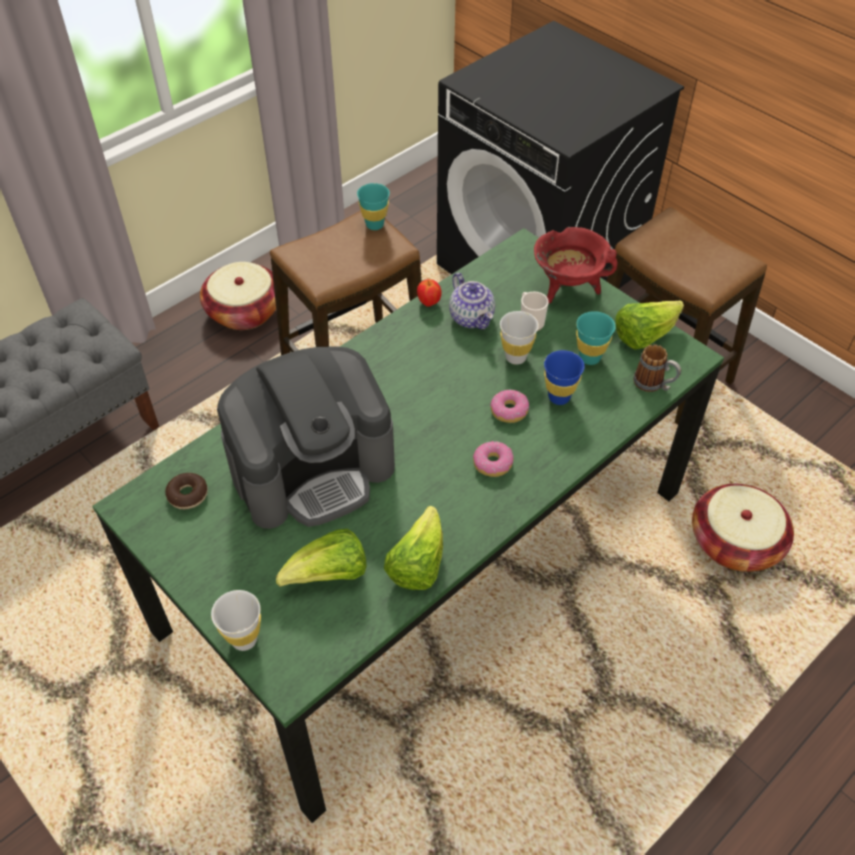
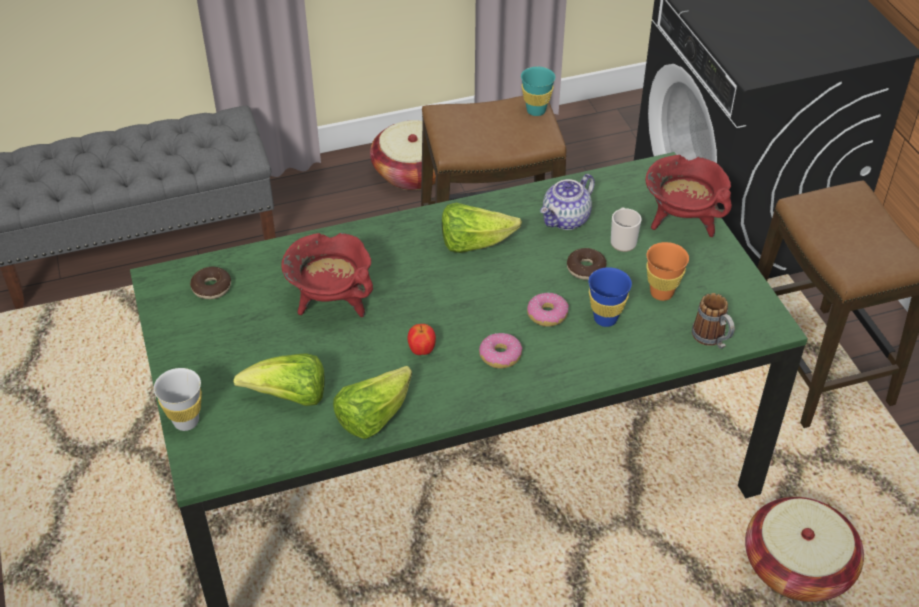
camera: 25 degrees right, 5 degrees down
coffee machine [217,347,395,529] -> red cooking pot [281,233,373,317]
apple [417,279,442,307] -> apple moved to [408,324,436,355]
teapot [449,273,495,330] -> teapot turned 45 degrees clockwise [540,174,595,230]
white cup [500,311,539,365] -> donut [567,248,606,280]
turquoise cup [576,311,616,365] -> orange cup [646,242,689,301]
lettuce [615,301,684,350] -> lettuce moved to [442,203,522,253]

